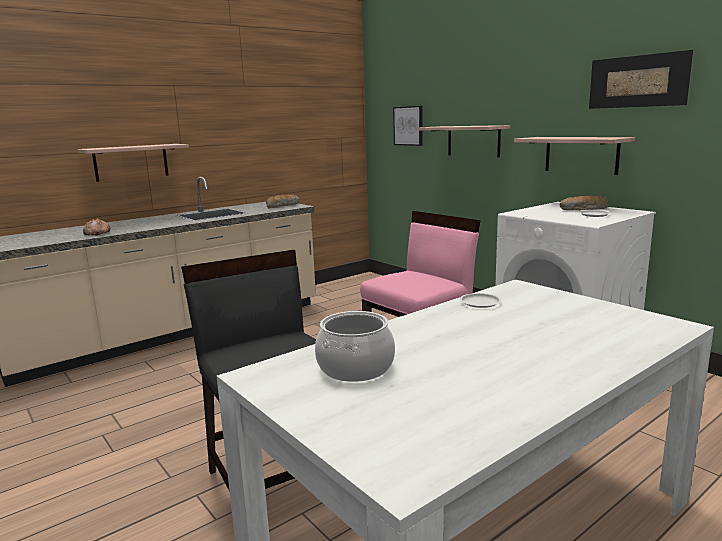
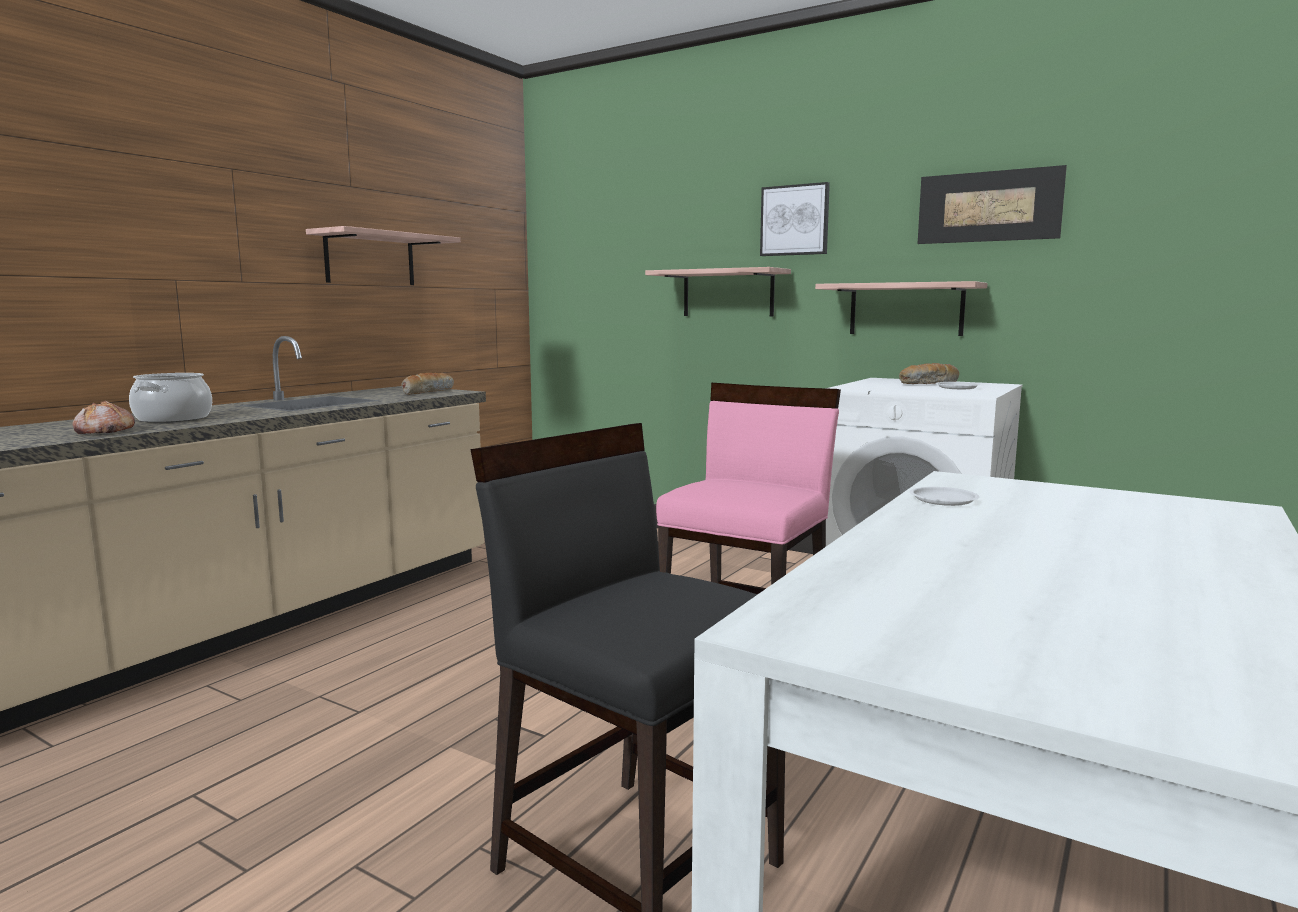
camera: 20 degrees left, 5 degrees down
shelf [78,144,189,182] -> shelf moved to [306,226,461,285]
cooking pot [315,311,395,382] -> cooking pot moved to [129,373,212,423]
picture [393,106,423,146] -> picture moved to [760,182,830,256]

